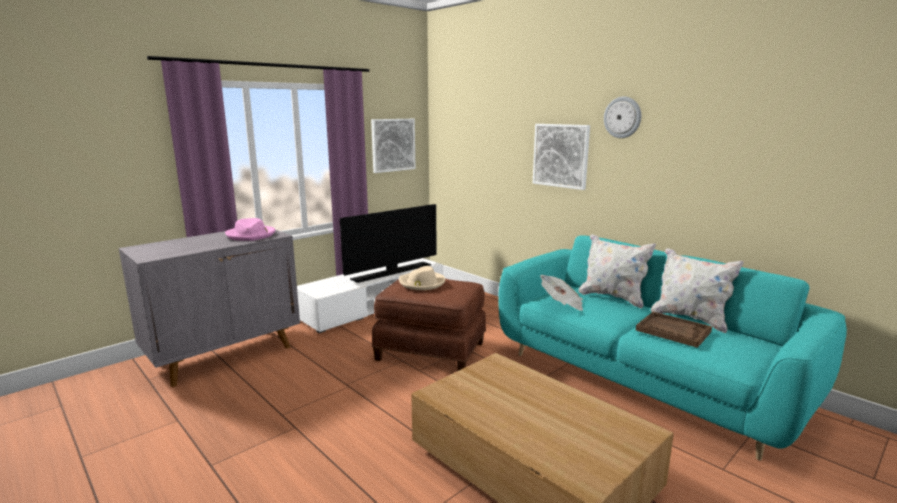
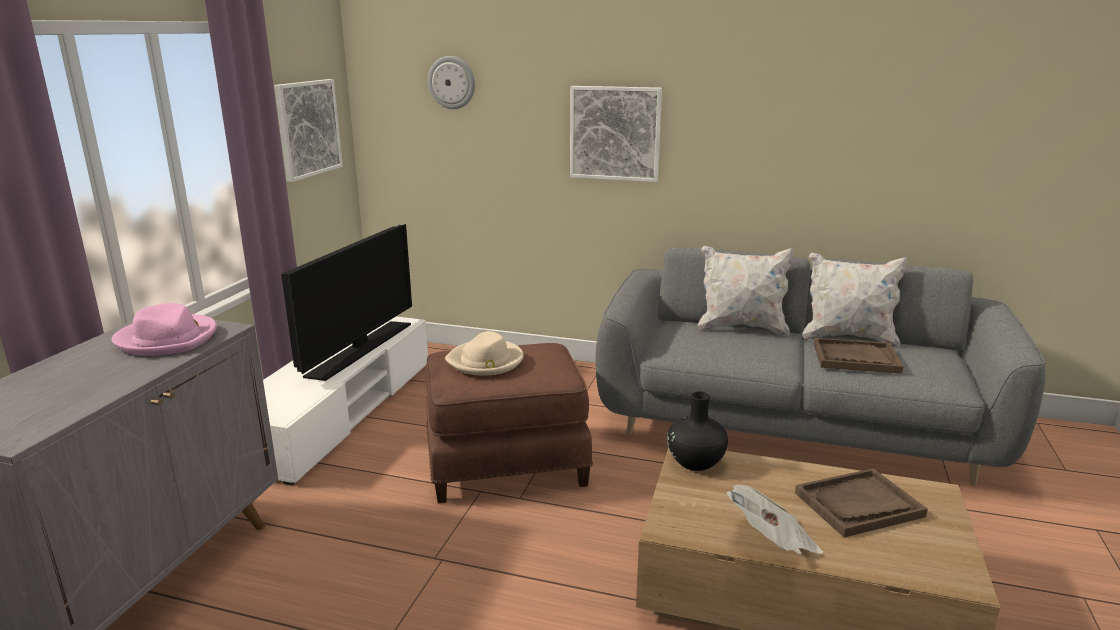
camera: 30 degrees left, 5 degrees up
turquoise sofa [498,235,847,460] -> grey sofa [595,247,1046,486]
newspaper [540,275,583,311] -> newspaper moved to [726,485,823,554]
wall clock [604,96,641,138] -> wall clock moved to [428,56,475,109]
none -> black vase [667,391,728,471]
none -> brown tray [795,468,928,538]

